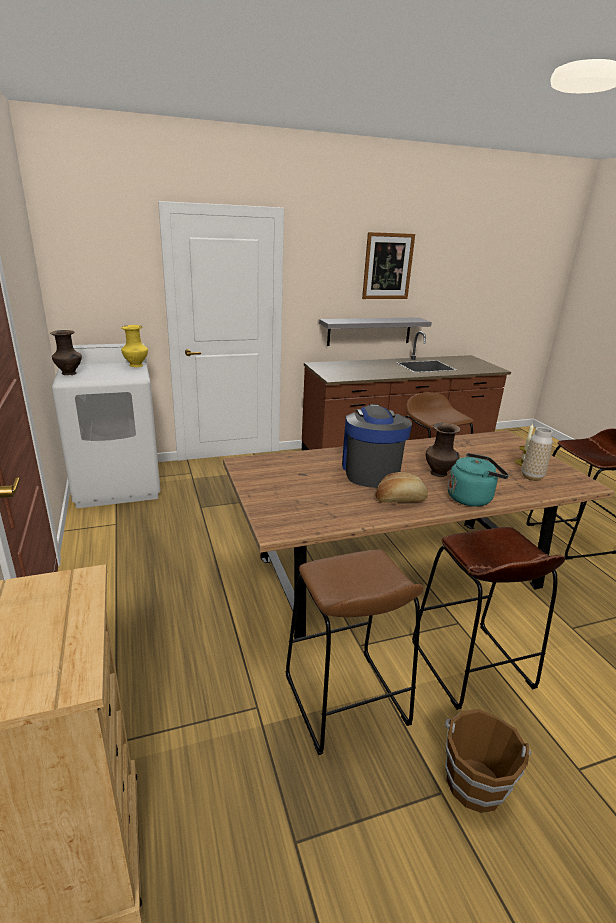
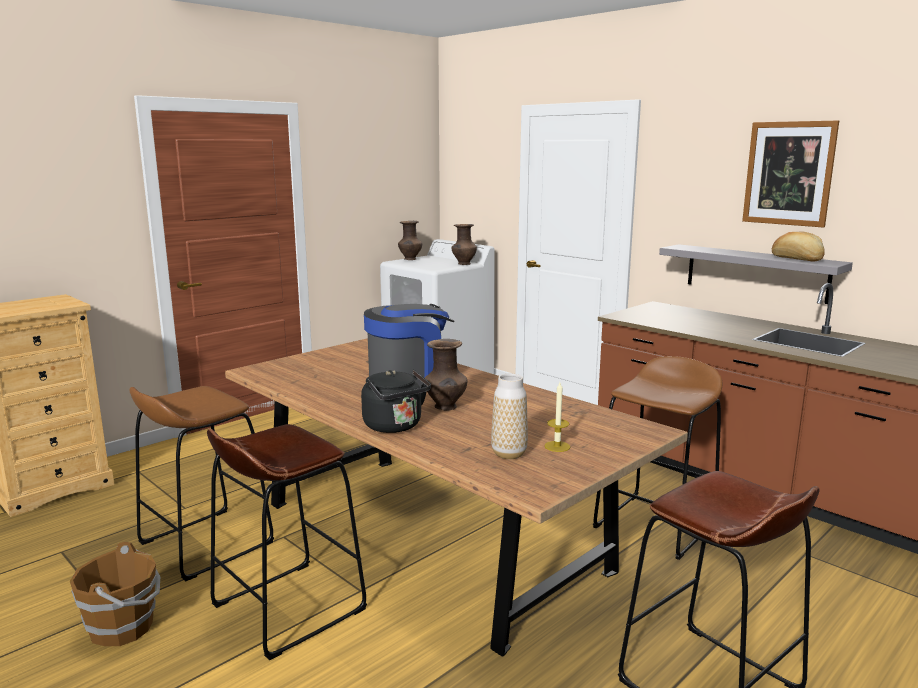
camera: 65 degrees right, 10 degrees down
yellow vase [121,325,148,367] -> brown vase [451,224,477,265]
bread [375,472,428,503] -> bread moved to [772,231,825,262]
turquoise kettle [448,453,509,507] -> black kettle [361,370,431,433]

